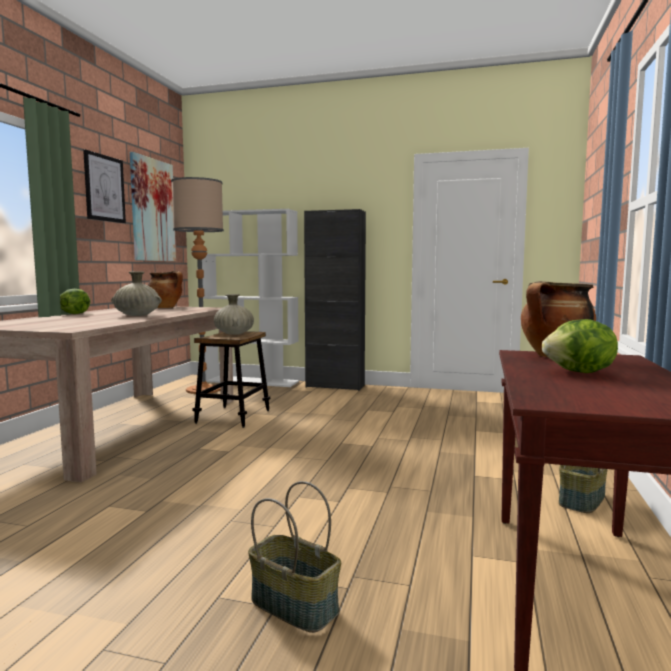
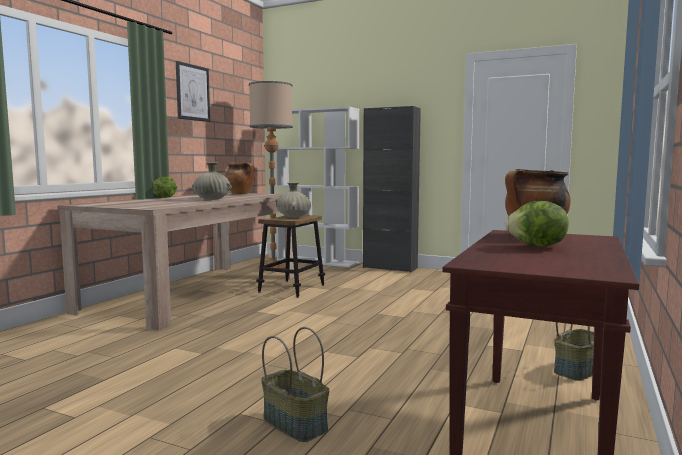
camera: 10 degrees right, 0 degrees up
picture [130,152,176,261] -> none

